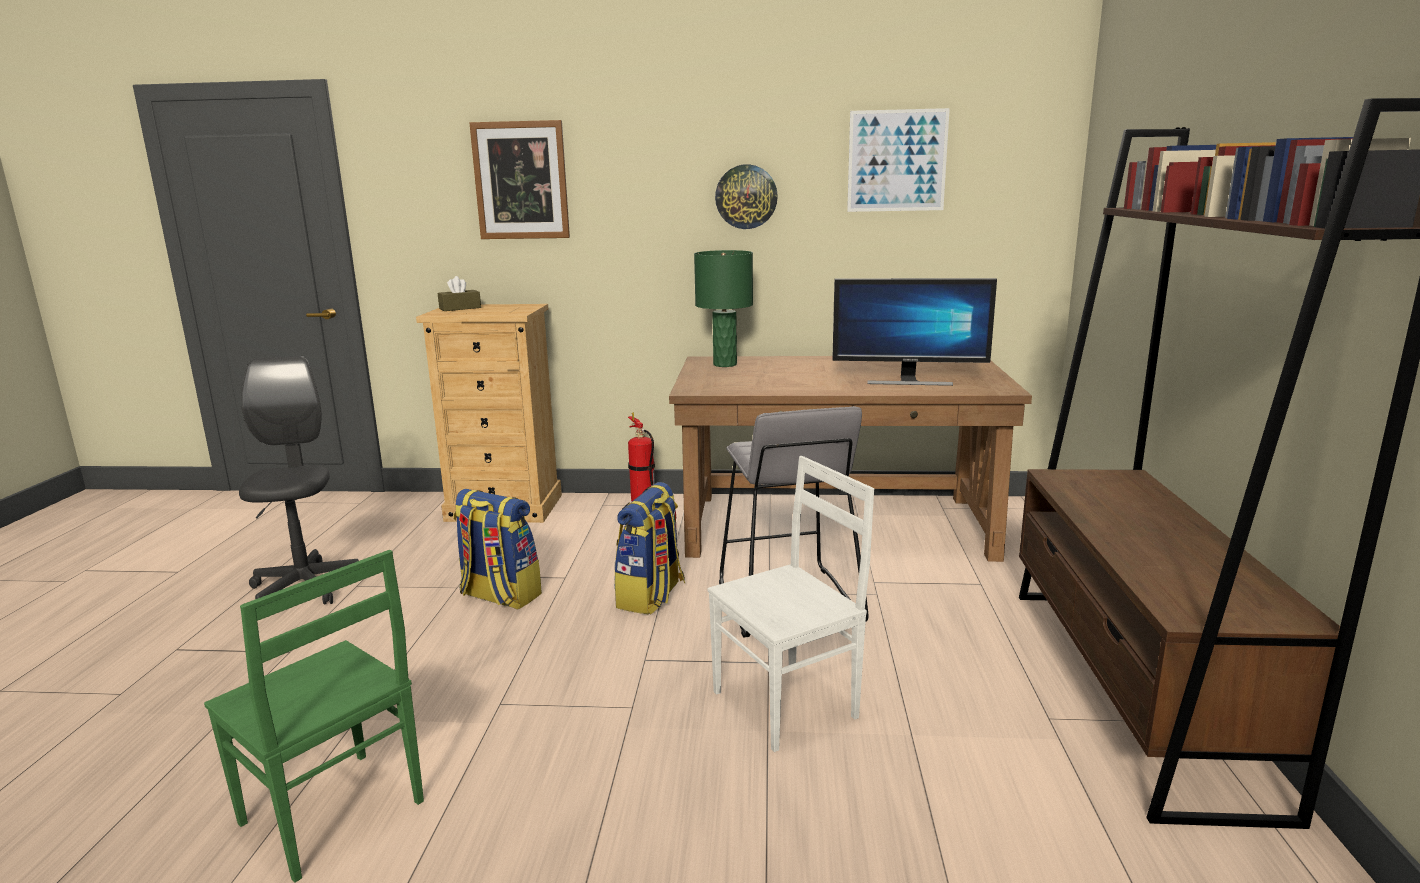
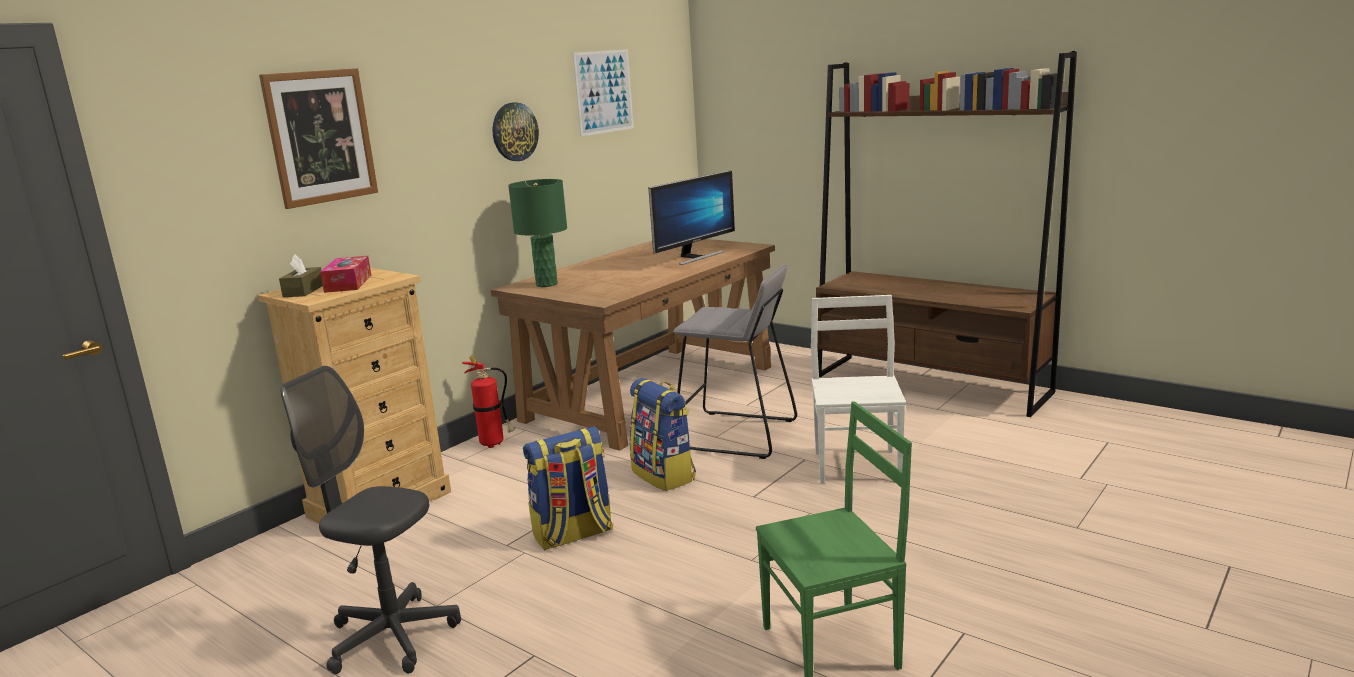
camera: 55 degrees left, 0 degrees up
none -> tissue box [320,256,372,293]

